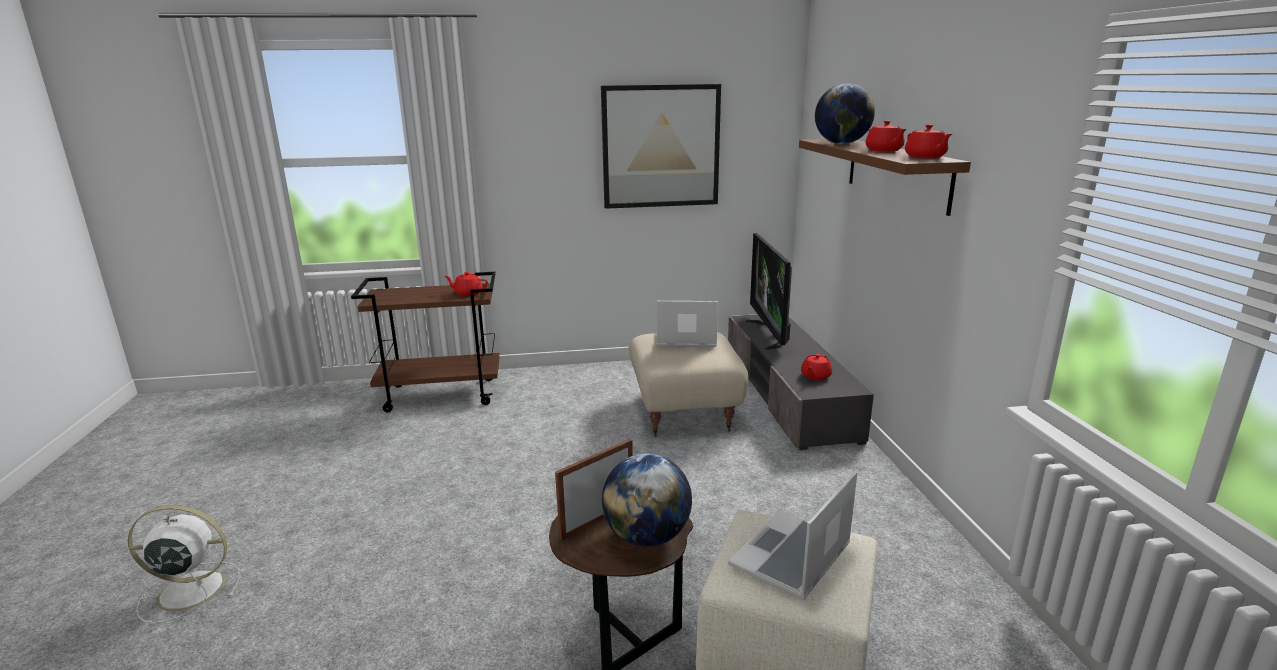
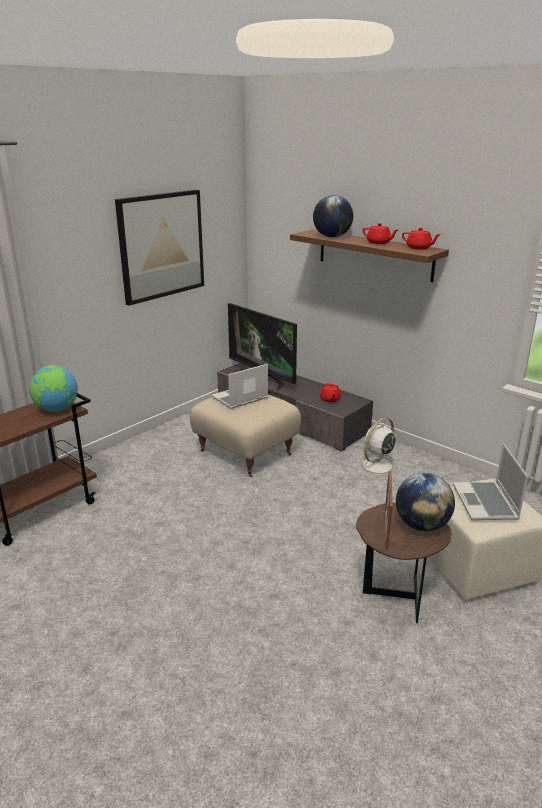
camera: 40 degrees left, 5 degrees up
white fan [128,505,240,623] -> white fan moved to [354,417,399,479]
red teapot [444,272,488,296] -> globe [29,365,78,412]

